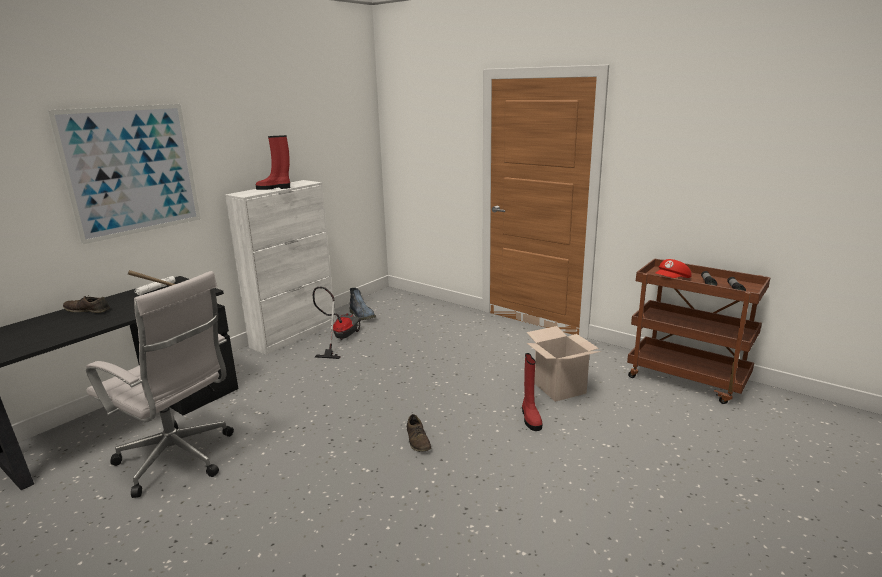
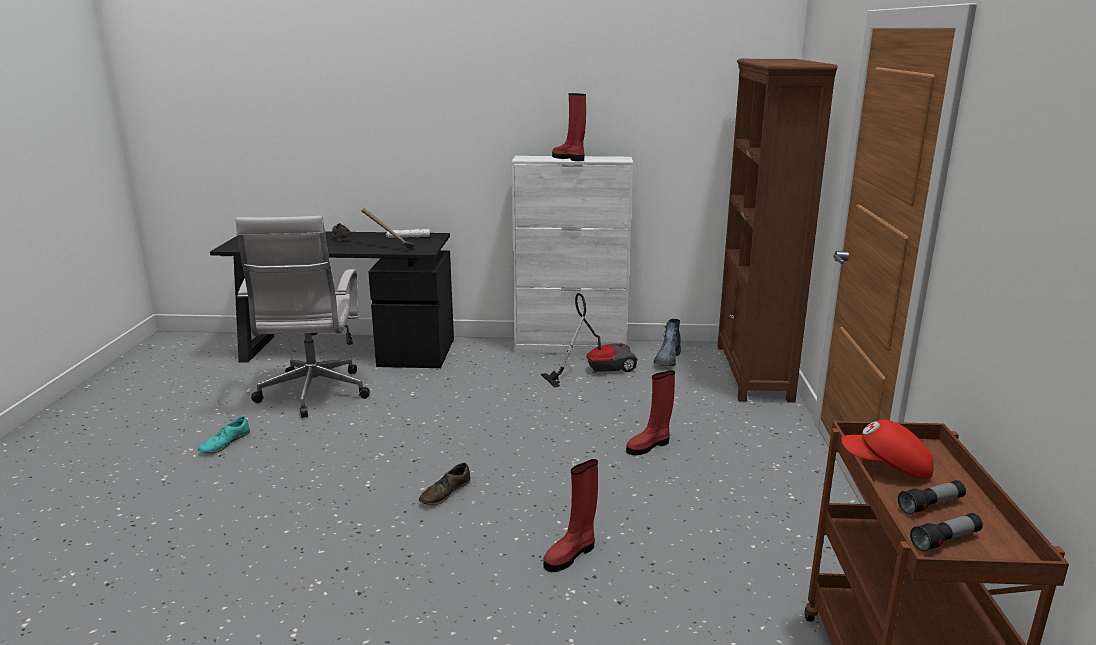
camera: 55 degrees right, 0 degrees up
picture [47,104,201,245] -> none
cardboard box [526,326,601,402] -> none
none -> turquoise shoe [198,416,250,454]
none -> red boot [626,370,675,455]
none -> brown bookcase [717,59,837,403]

